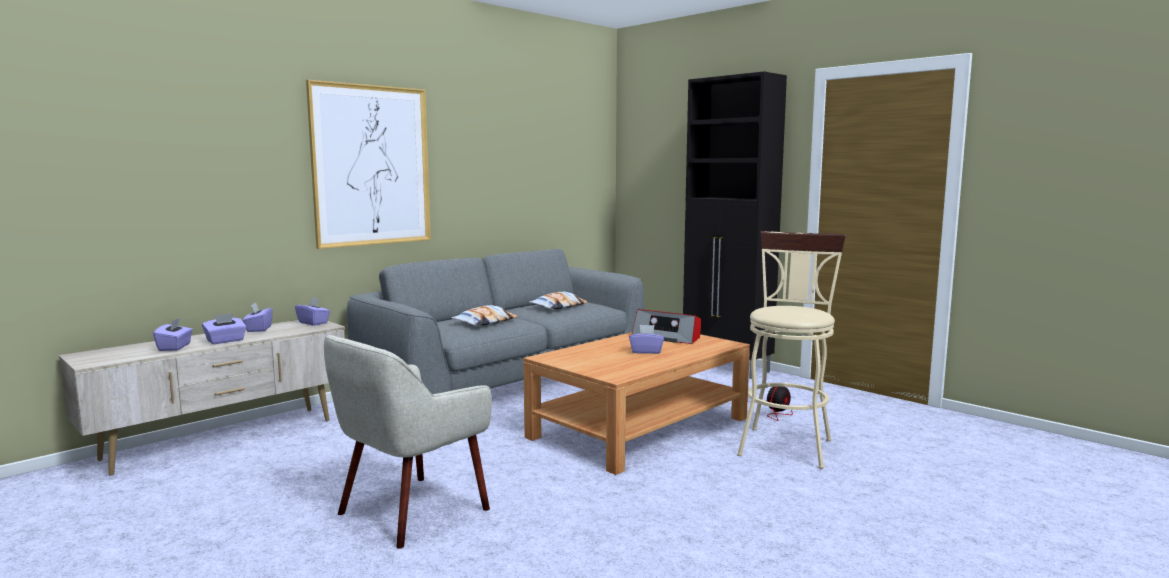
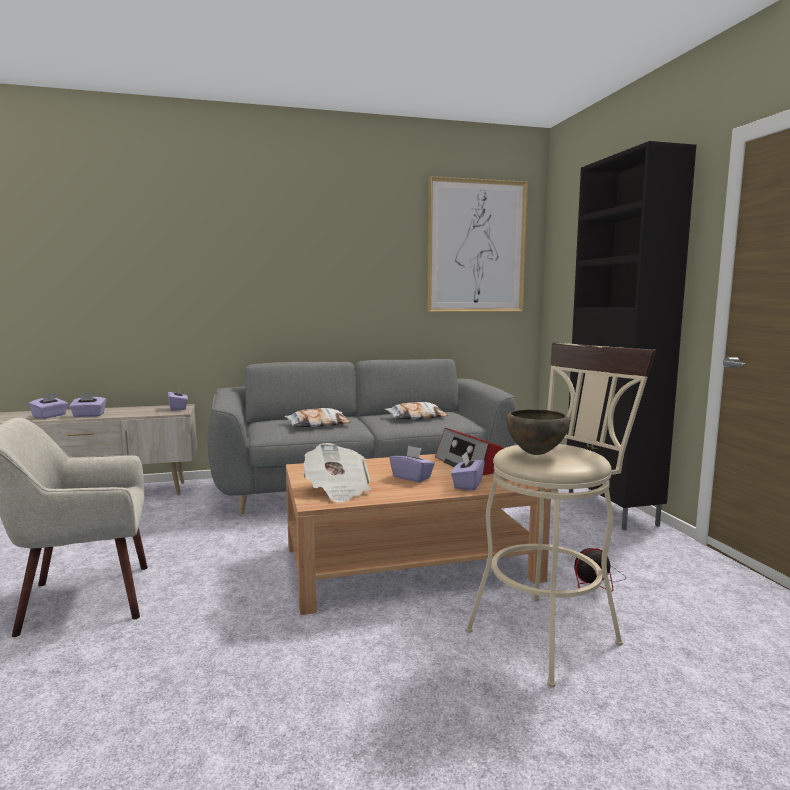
camera: 30 degrees right, 0 degrees up
purple tissue box [243,303,273,332] -> purple tissue box moved to [451,451,485,491]
picture [306,80,431,249] -> picture moved to [428,176,528,312]
none -> newspaper [303,443,371,503]
none -> brown bowl [506,409,570,455]

